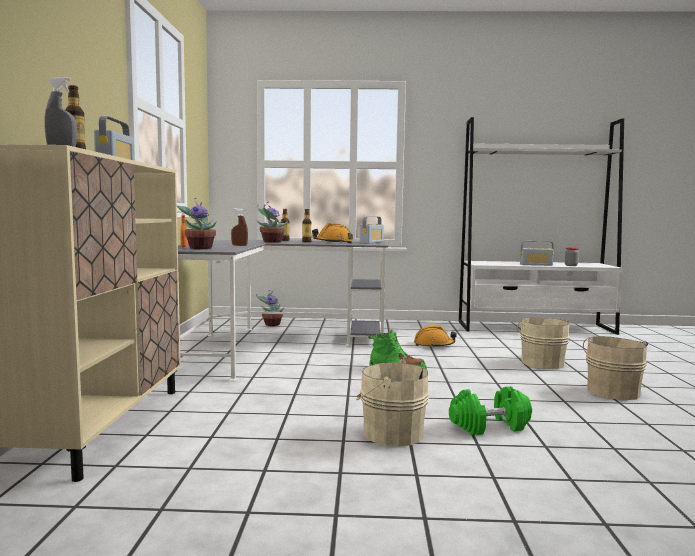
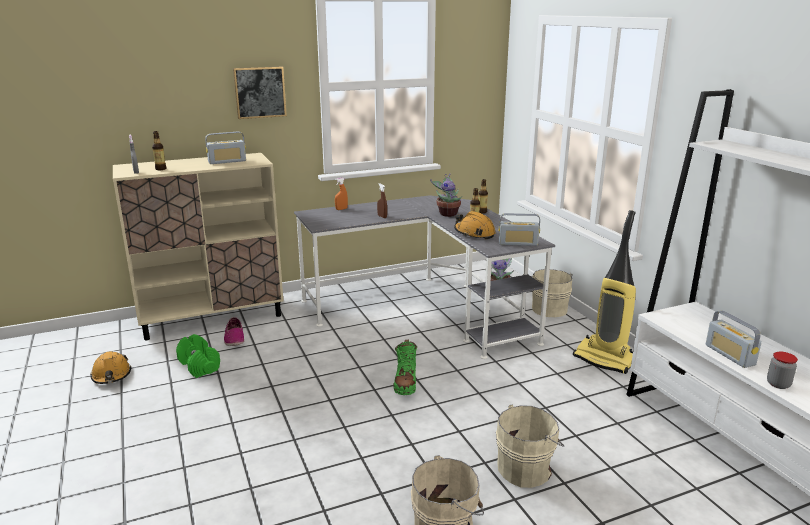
camera: 65 degrees right, 15 degrees up
potted plant [177,198,217,249] -> none
beige bucket [356,359,429,446] -> beige bucket moved to [531,269,573,317]
orange hard hat [414,325,457,348] -> orange hard hat moved to [90,351,131,384]
green dumbbell [449,386,532,435] -> green dumbbell moved to [176,334,220,378]
none -> shoe [224,317,244,346]
none -> picture [233,66,287,119]
none -> vacuum cleaner [573,210,636,374]

